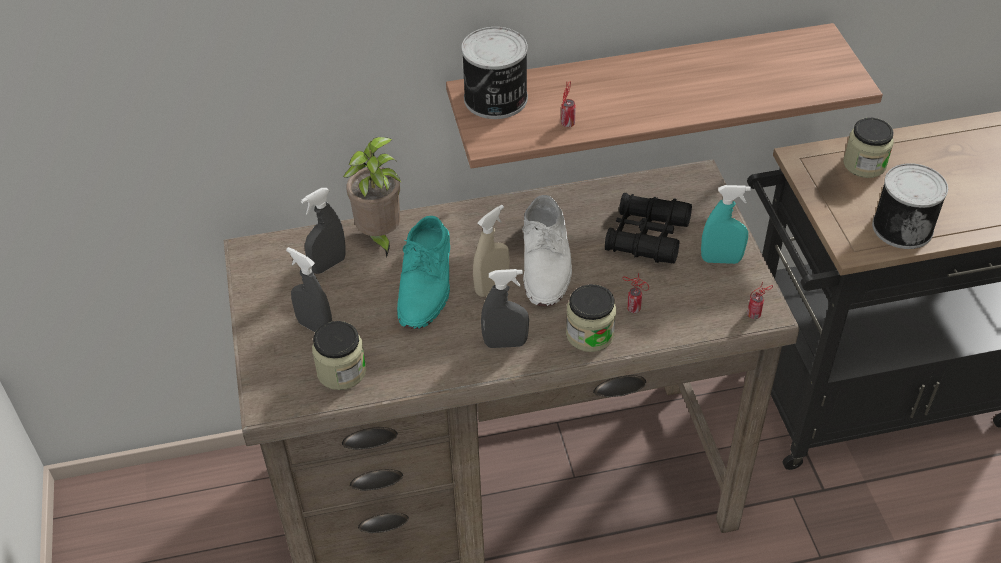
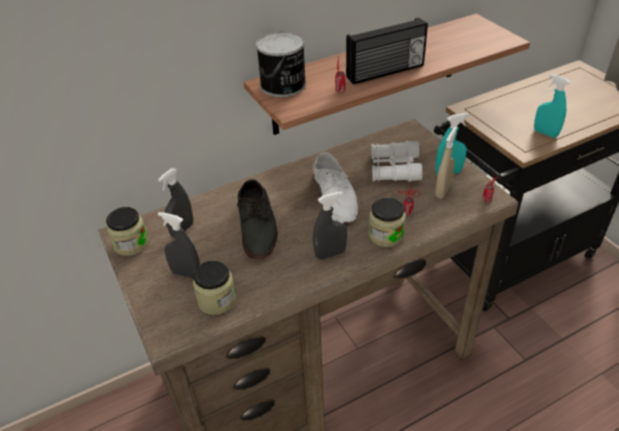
camera: 15 degrees left, 5 degrees down
potted plant [343,137,401,258] -> none
turquoise shoe [397,216,450,329] -> grey shoe [237,179,278,259]
beige spray bottle [473,205,510,297] -> beige spray bottle moved to [435,126,457,198]
black binoculars [605,193,692,263] -> white binoculars [371,141,422,182]
jar [843,118,894,178] -> jar moved to [106,207,149,256]
can [872,163,948,249] -> turquoise spray bottle [534,74,570,138]
none -> radio [346,17,428,85]

